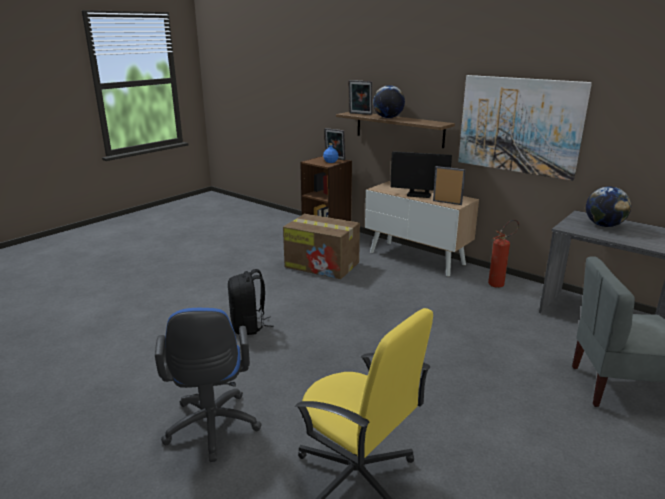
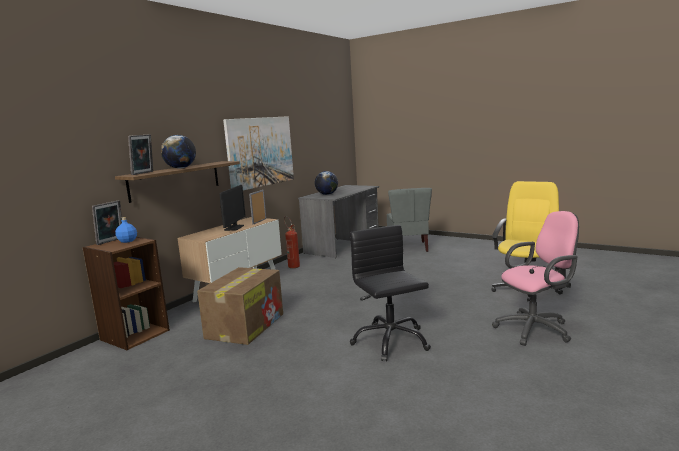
camera: 95 degrees left, 10 degrees down
blue office chair [155,308,262,462] -> pink office chair [492,211,579,346]
black backpack [228,269,274,335] -> black office chair [350,225,431,361]

